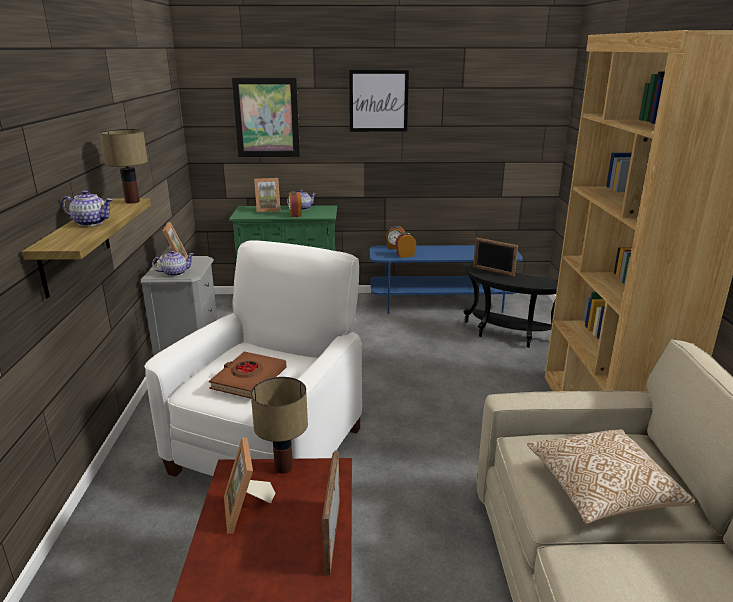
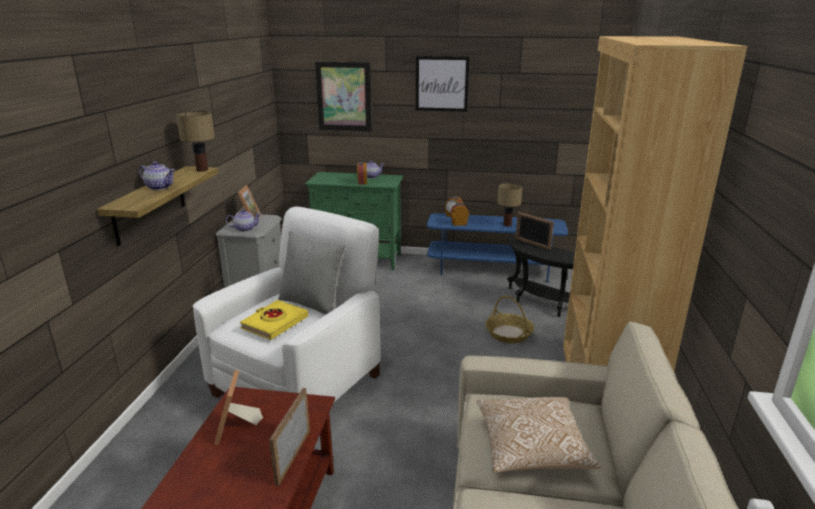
camera: 10 degrees right, 0 degrees up
brown book [209,351,286,399] -> yellow book [240,300,308,340]
table lamp [251,377,308,474] -> table lamp moved to [497,183,522,226]
picture frame [254,178,281,213] -> none
none -> grey pillow [278,231,346,315]
none -> basket [486,295,534,343]

